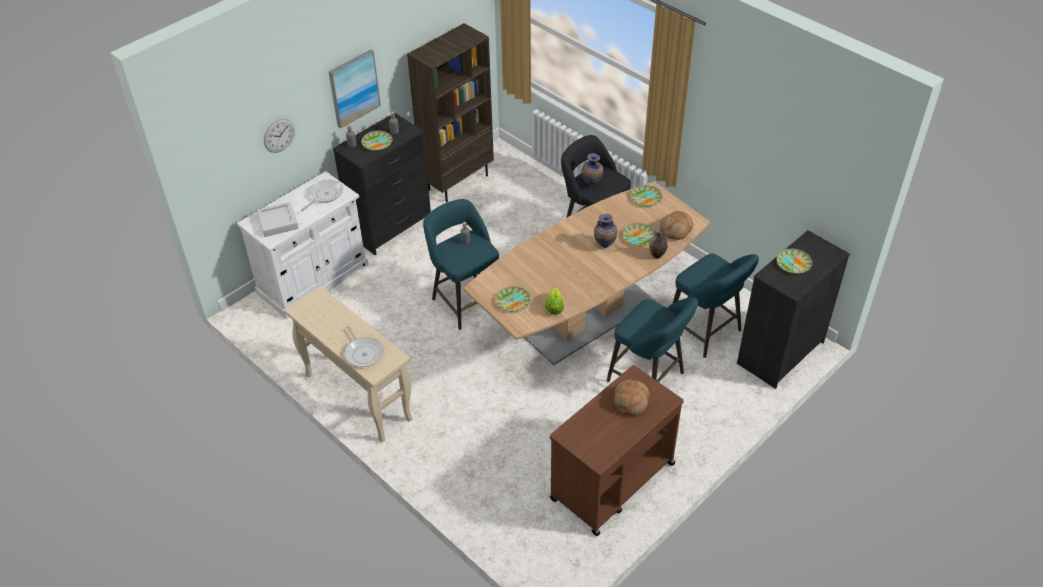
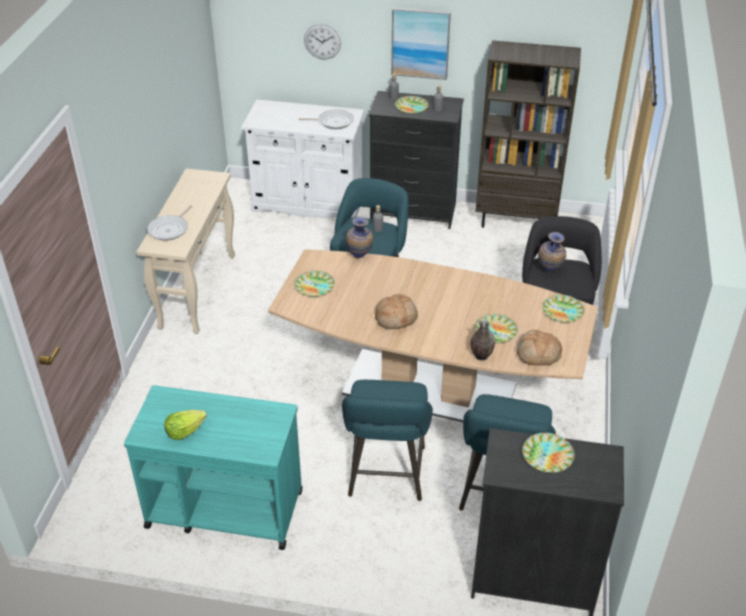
camera: 55 degrees right, 5 degrees down
grey tray [257,202,299,237] -> none
lettuce [545,287,564,314] -> lettuce moved to [164,410,207,440]
brown cart [550,365,684,536] -> turquoise cart [124,385,303,550]
vase [594,214,617,248] -> vase moved to [345,217,373,259]
bread [614,379,649,416] -> bread moved to [375,294,418,329]

